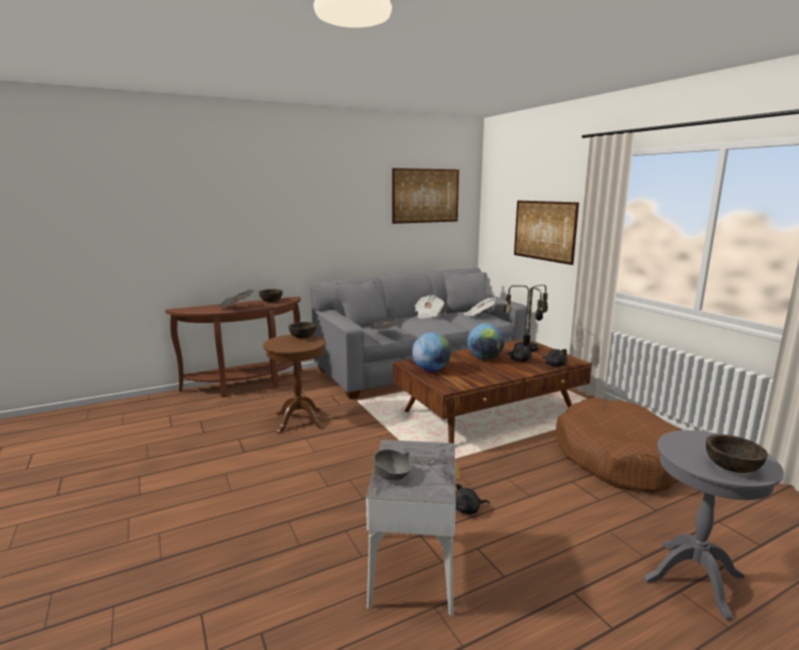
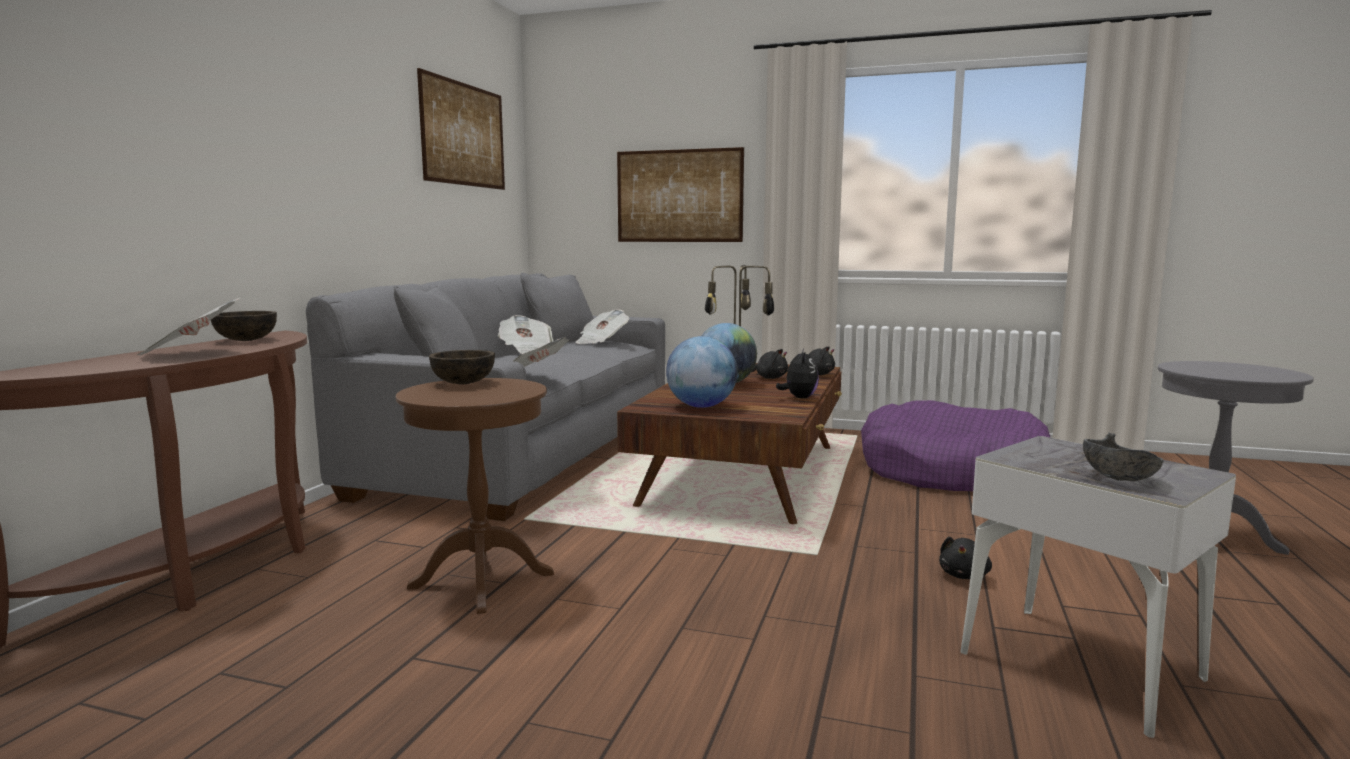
camera: 45 degrees left, 5 degrees down
brown dog bed [556,398,682,493] -> purple dog bed [861,400,1051,491]
brown bowl [706,434,768,473] -> none
none -> plush toy [776,348,819,398]

